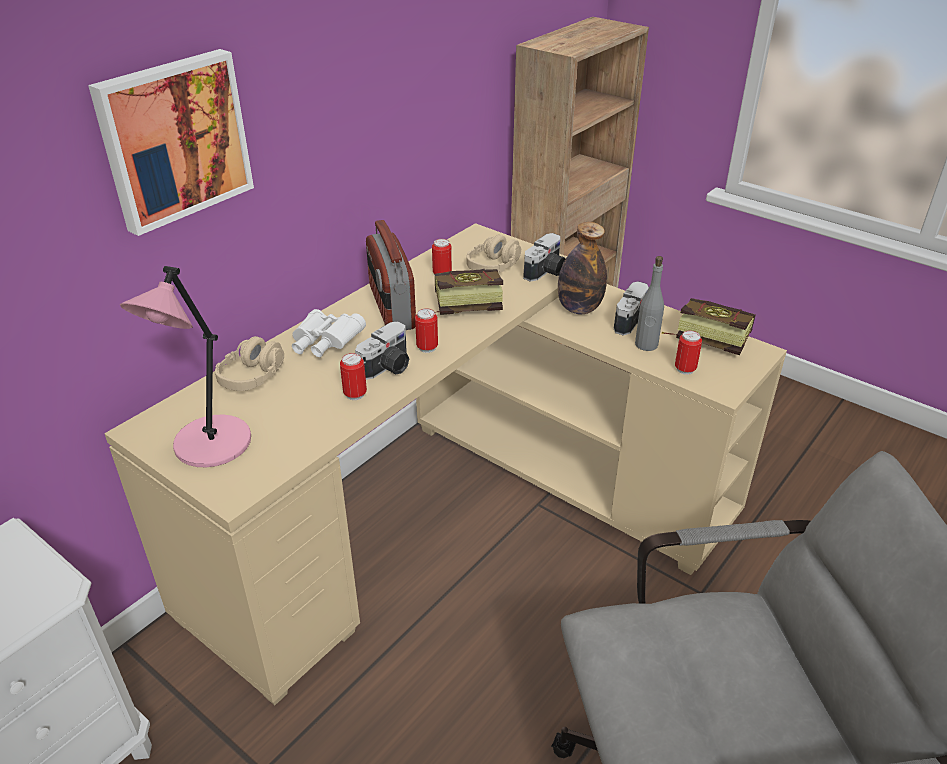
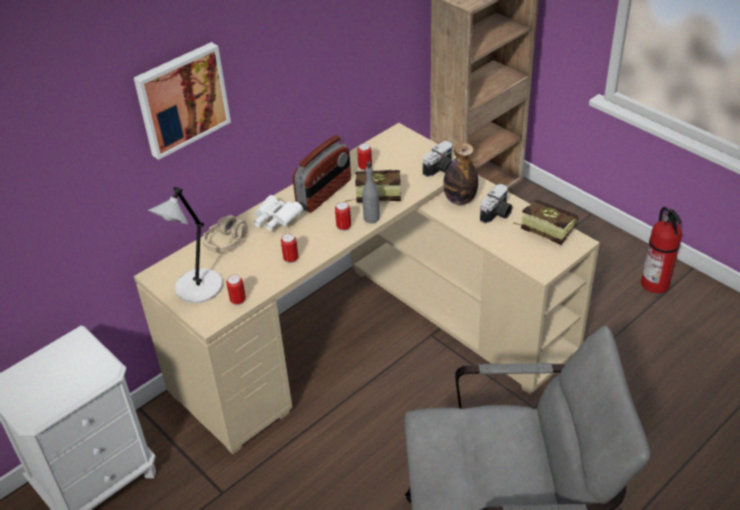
camera: 10 degrees right, 5 degrees up
pink table lamp [120,266,251,467] -> grey table lamp [148,187,223,303]
camera [355,321,409,380] -> none
radio [366,220,416,330] -> radio turned 135 degrees counterclockwise [293,135,351,213]
beige headphones [466,234,521,272] -> none
grey bottle [635,256,664,351] -> grey bottle moved to [362,161,380,224]
can [675,330,702,375] -> can moved to [226,275,246,305]
none -> fire extinguisher [641,207,682,293]

